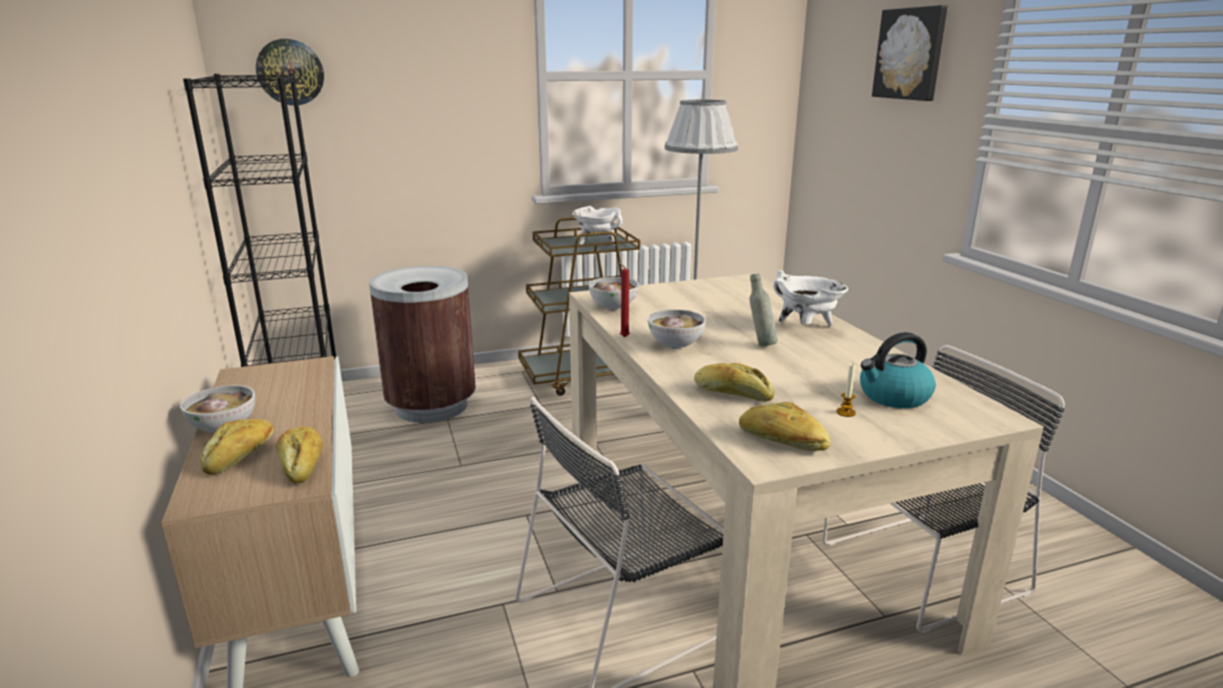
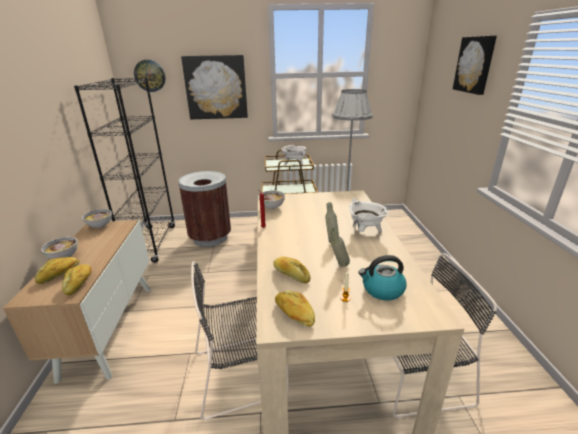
camera: 15 degrees right, 5 degrees up
bowl [648,309,706,349] -> bowl moved to [82,209,112,228]
none -> picture [181,55,248,119]
none -> grey bottle [330,228,350,267]

